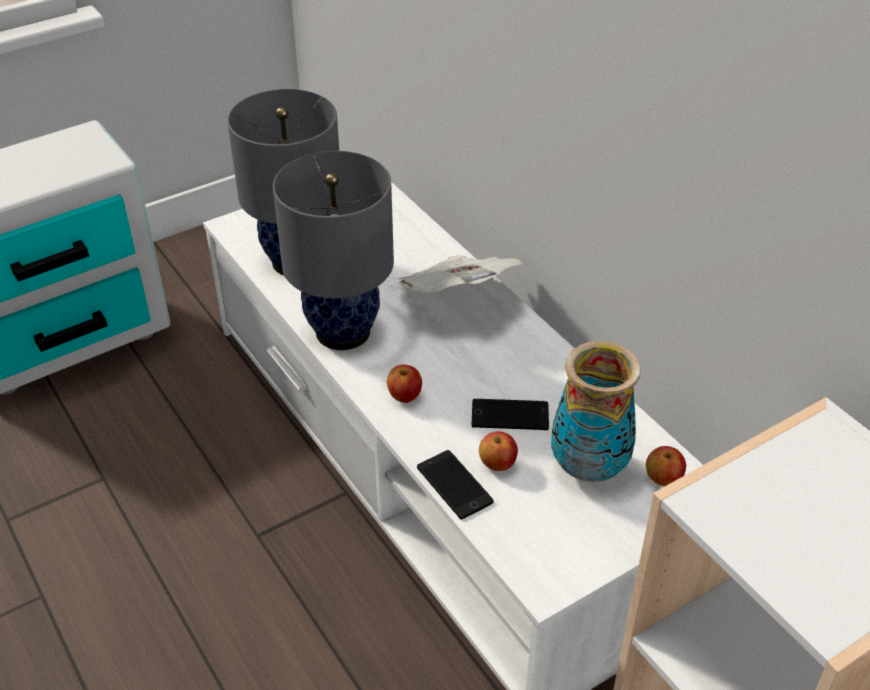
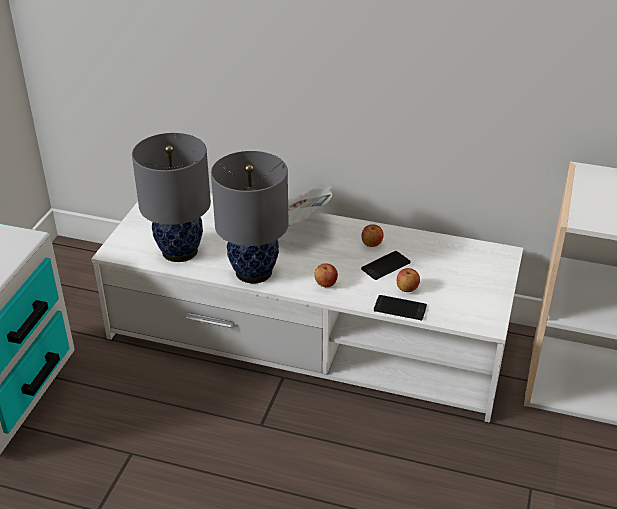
camera: 40 degrees left, 5 degrees down
vase [551,341,641,482] -> none
apple [646,446,686,486] -> apple moved to [362,225,383,247]

